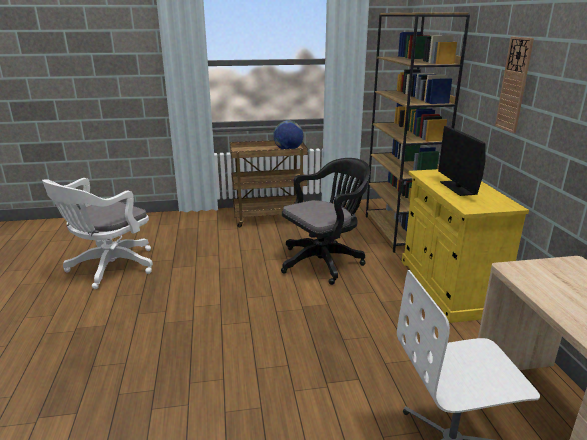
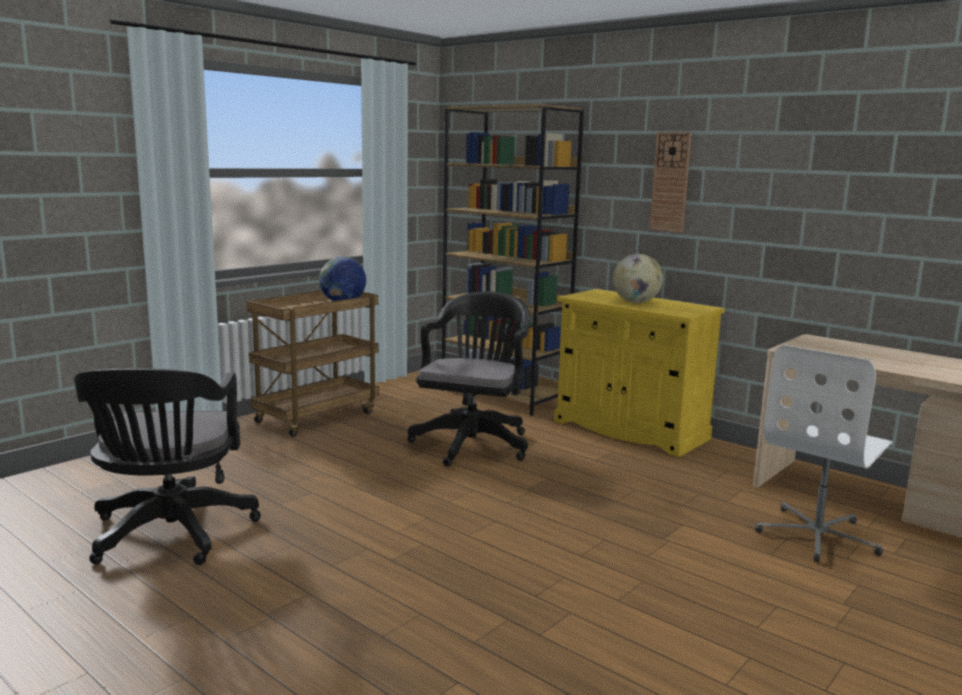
camera: 40 degrees left, 10 degrees down
white office chair [42,178,153,289] -> black office chair [74,368,261,565]
monitor [438,126,486,196] -> globe [613,254,663,303]

